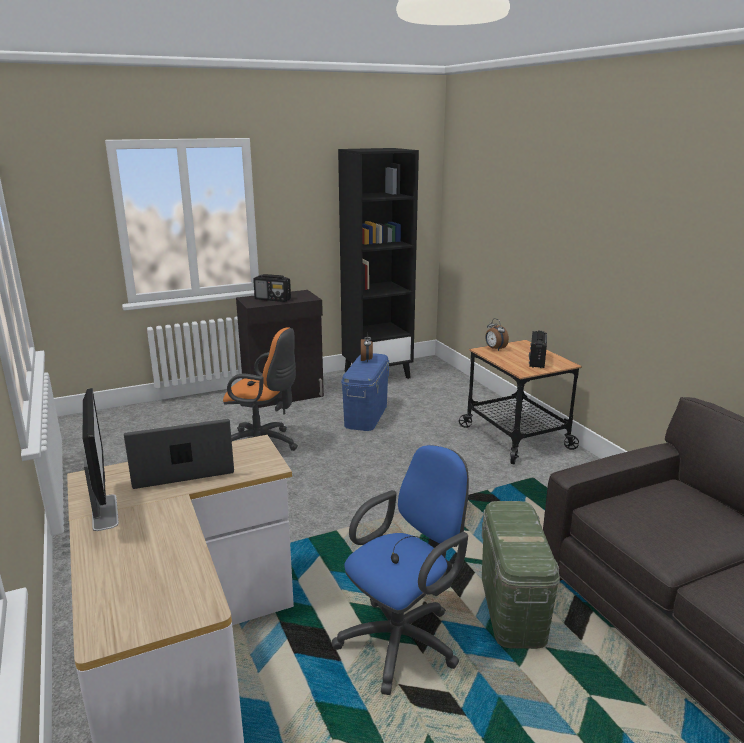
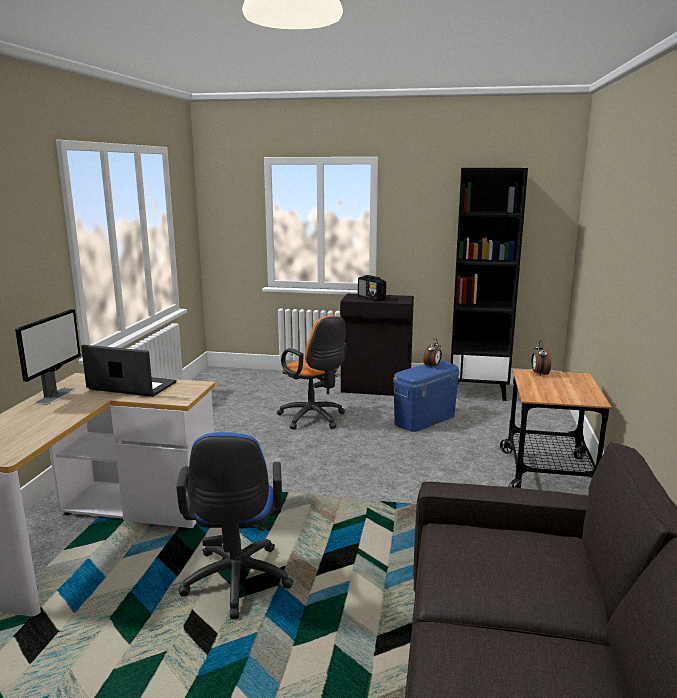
camera: 35 degrees right, 5 degrees down
blue office chair [332,445,469,695] -> blue office chair turned 90 degrees clockwise [176,432,293,619]
green storage box [482,501,560,649] -> none
radio [529,331,547,368] -> none

